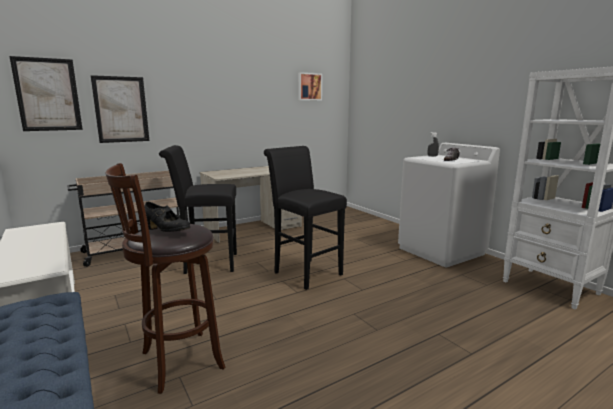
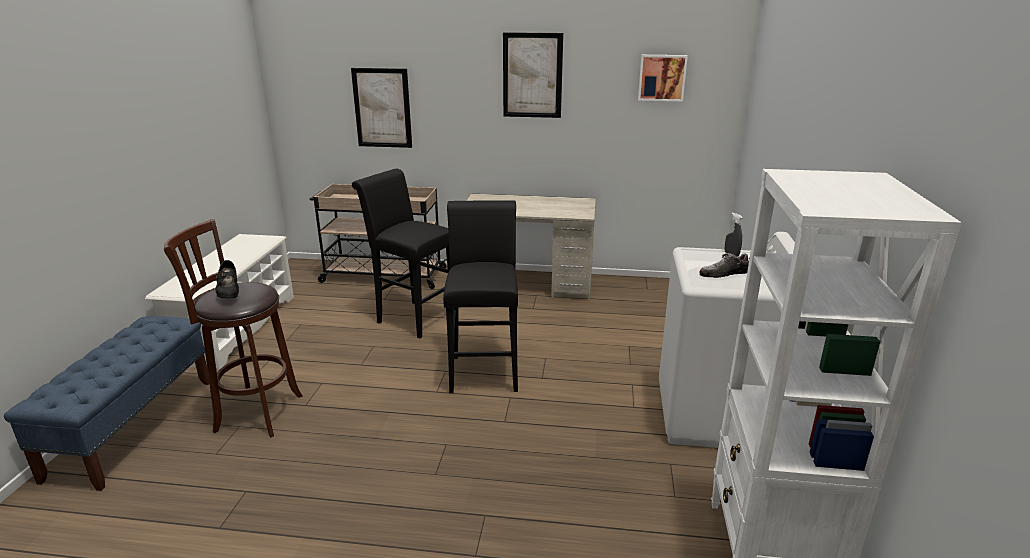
camera: 40 degrees right, 10 degrees up
picture [9,56,83,131] -> picture moved to [503,32,563,118]

